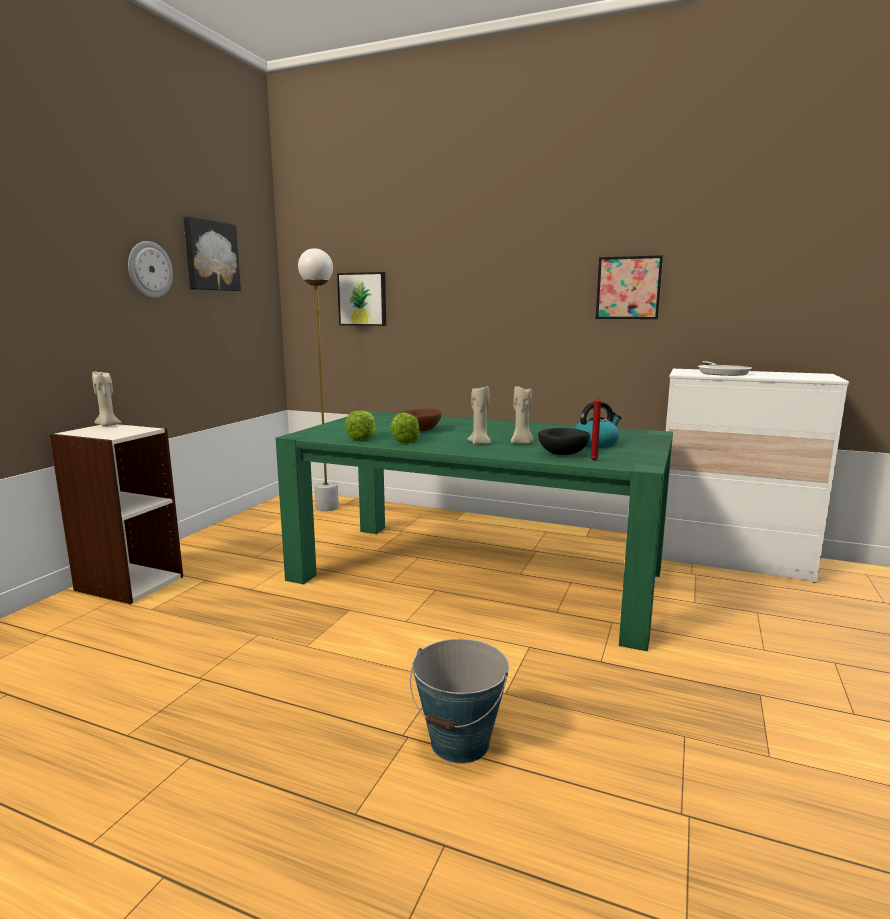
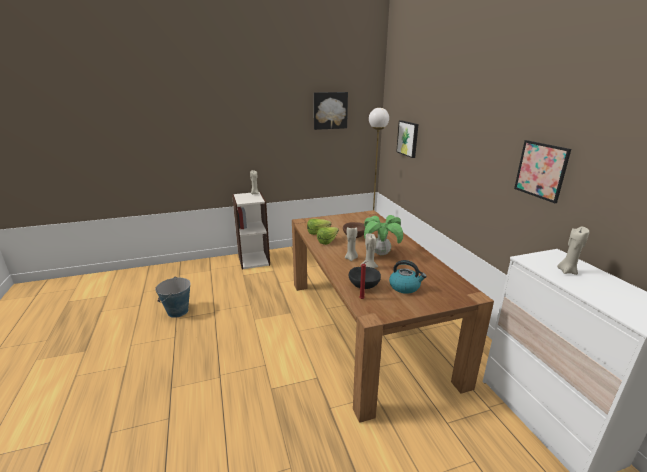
camera: 50 degrees right, 10 degrees up
wall clock [128,241,173,298] -> none
green dining table [276,411,673,651] -> brown dining table [292,210,494,423]
bucket [410,639,509,764] -> bucket moved to [155,277,190,318]
frying pan [697,361,752,376] -> beige candle [557,227,589,275]
none -> potted plant [364,215,403,255]

